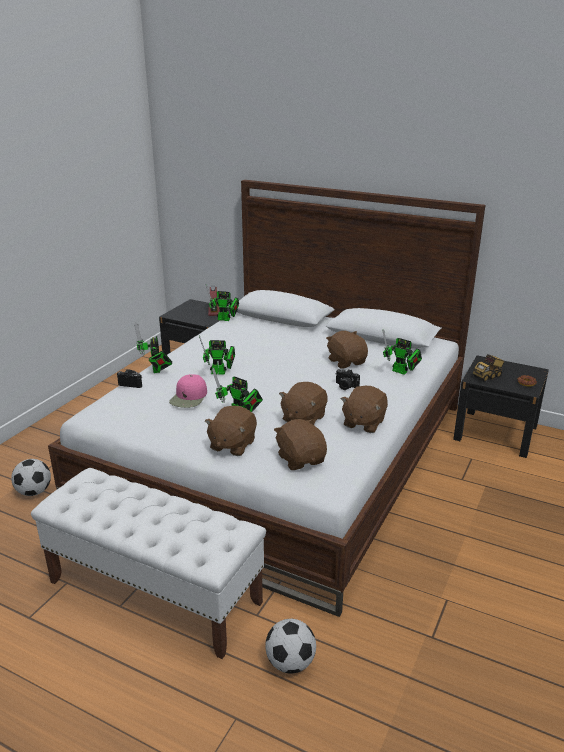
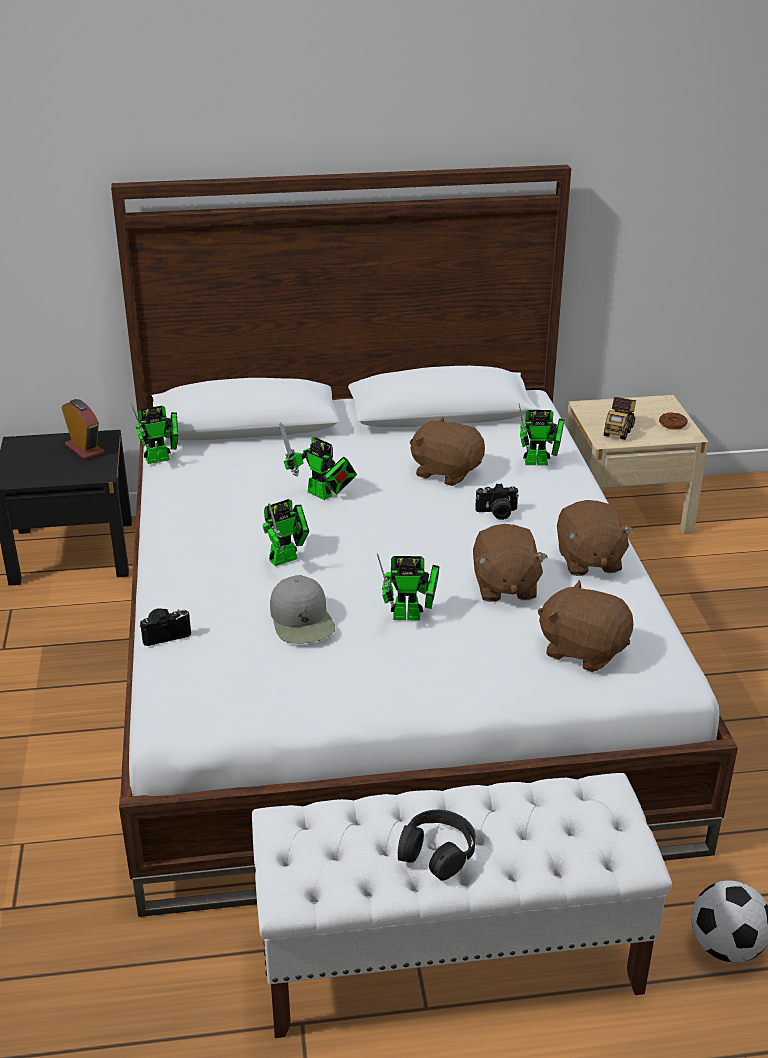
camera: 35 degrees left, 5 degrees up
football [11,459,51,496] -> none
toy robot [134,322,172,373] -> toy robot moved to [279,423,357,500]
pink cap [169,374,207,408] -> grey cap [270,575,335,644]
brown plush toy [205,406,257,456] -> none
black nightstand [453,355,549,458] -> beige nightstand [566,395,708,534]
none -> black headphones [398,810,476,881]

